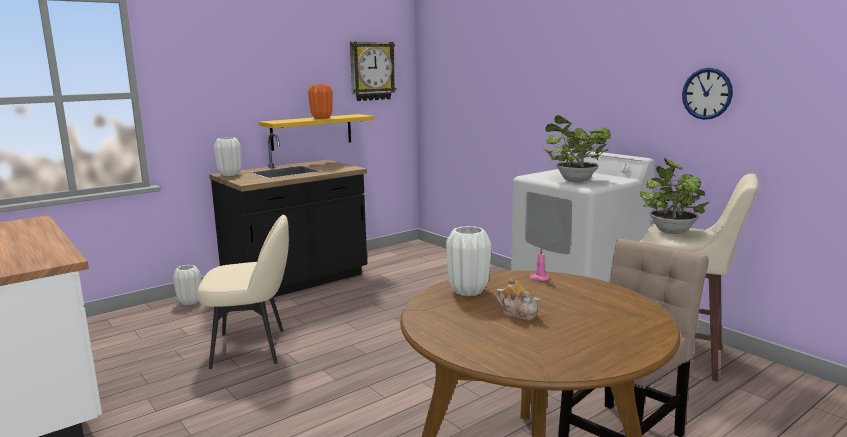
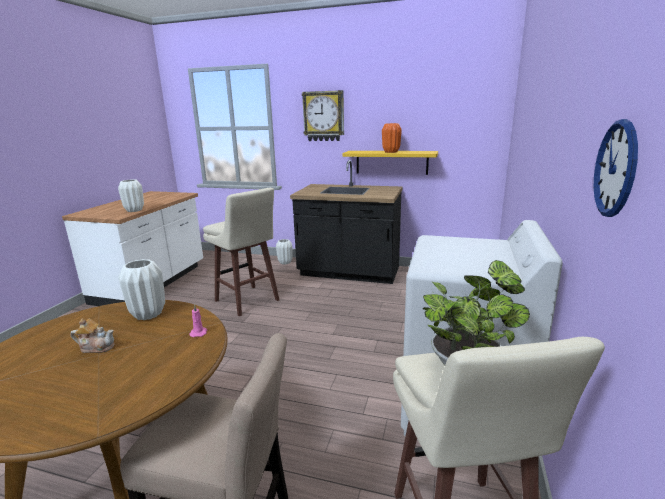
camera: 55 degrees right, 5 degrees up
beige chair [197,215,289,369] -> beige stool [203,188,279,316]
white vase [214,137,241,176] -> white vase moved to [118,179,144,212]
wall clock [350,42,396,101] -> wall clock moved to [302,90,344,141]
teapot [496,278,540,320] -> teapot turned 90 degrees counterclockwise [71,318,115,353]
potted plant [542,115,611,182] -> none

